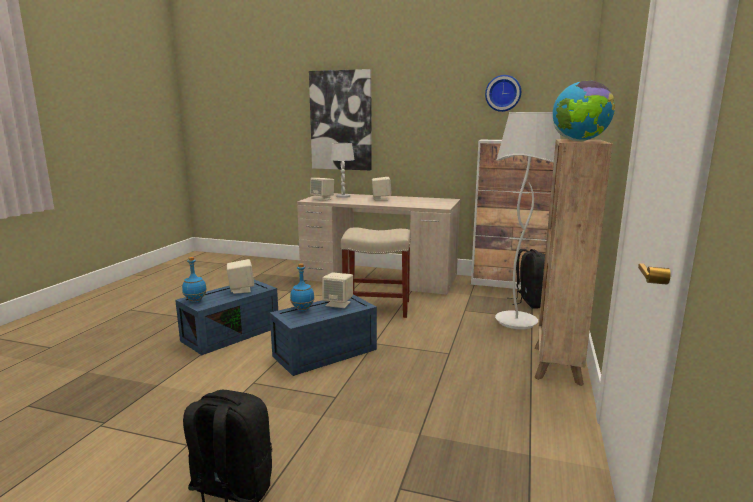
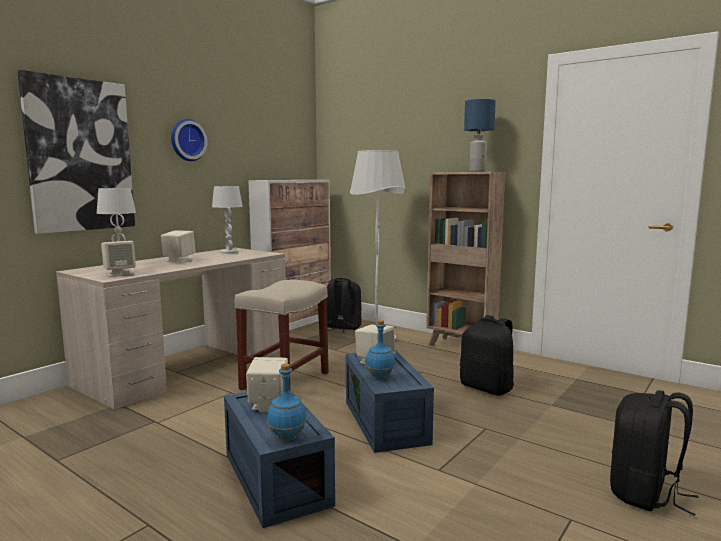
camera: 70 degrees left, 5 degrees down
wall clock [485,75,521,112] -> wall clock moved to [171,119,207,161]
globe [553,81,615,141] -> blue table lamp [464,99,496,172]
none -> white table lamp [212,186,243,254]
none -> black backpack [460,315,514,396]

